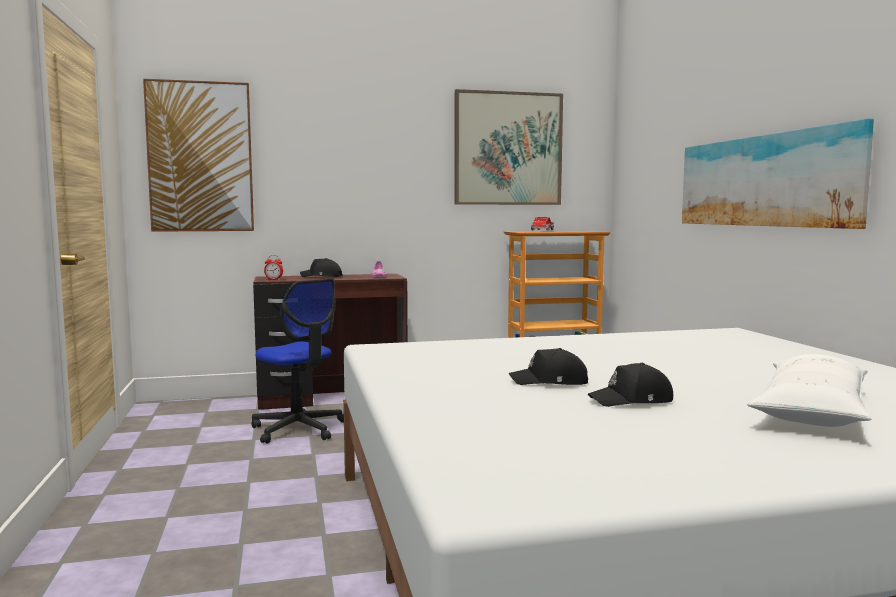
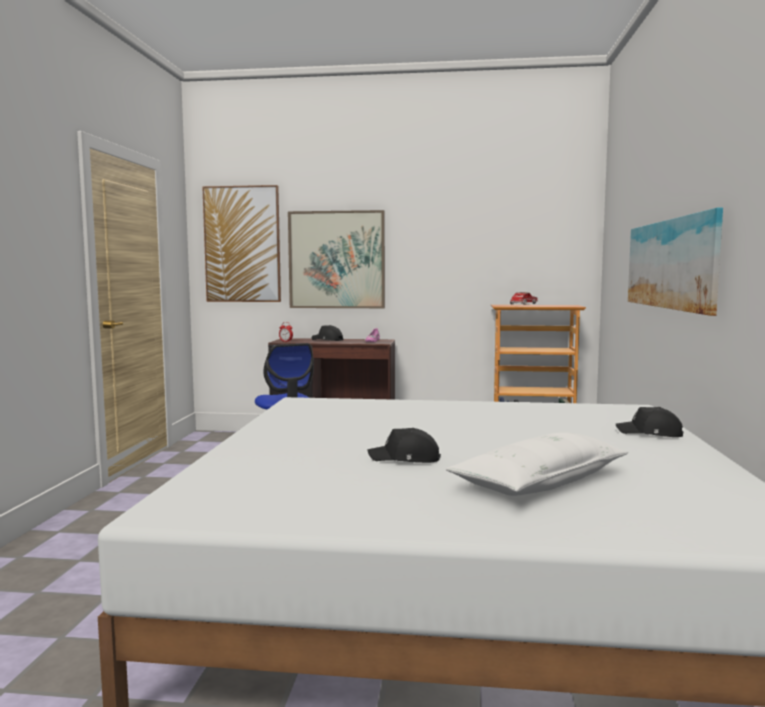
camera: 20 degrees right, 0 degrees up
picture [454,89,563,205] -> picture moved to [288,210,385,308]
black cap [509,348,588,385] -> black cap moved to [616,407,683,437]

